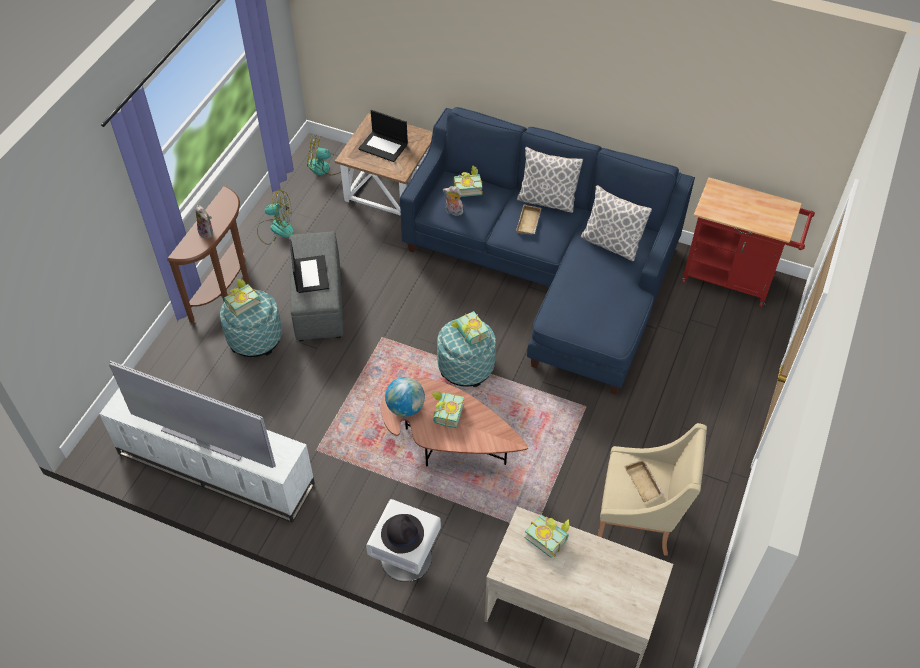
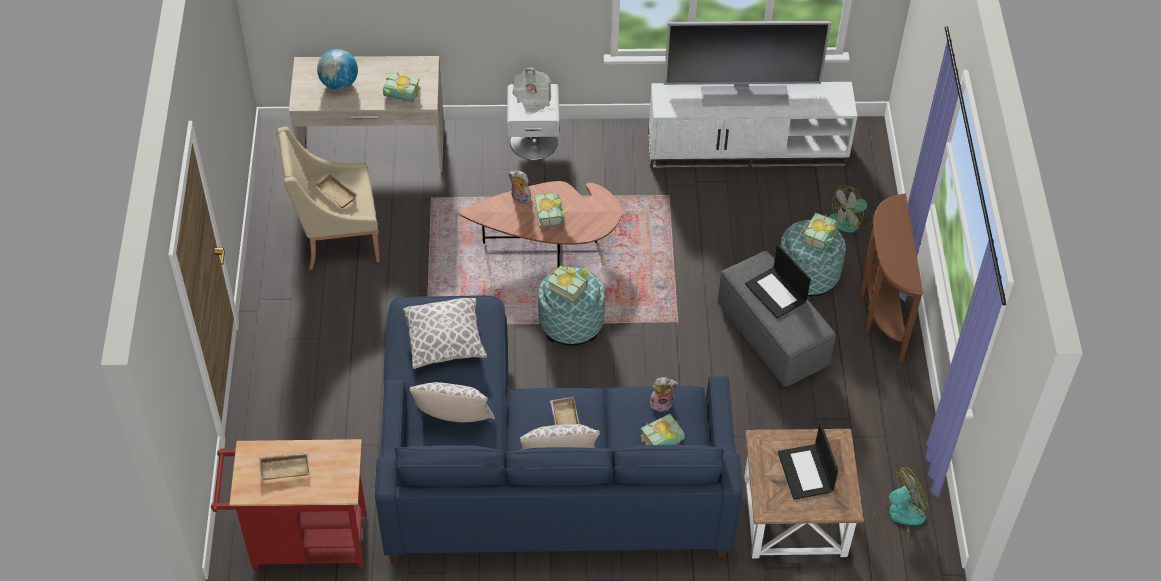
camera: 155 degrees right, 0 degrees up
plush toy [195,205,213,239] -> plush toy moved to [508,171,531,205]
fan [257,190,294,245] -> fan moved to [828,185,873,232]
laptop [358,110,408,162] -> laptop turned 105 degrees counterclockwise [778,423,838,500]
black hat [381,514,424,554] -> newspaper [513,67,551,115]
globe [385,377,425,417] -> globe moved to [317,49,358,90]
none -> beige tray [259,452,310,480]
none -> pillow [403,298,487,369]

